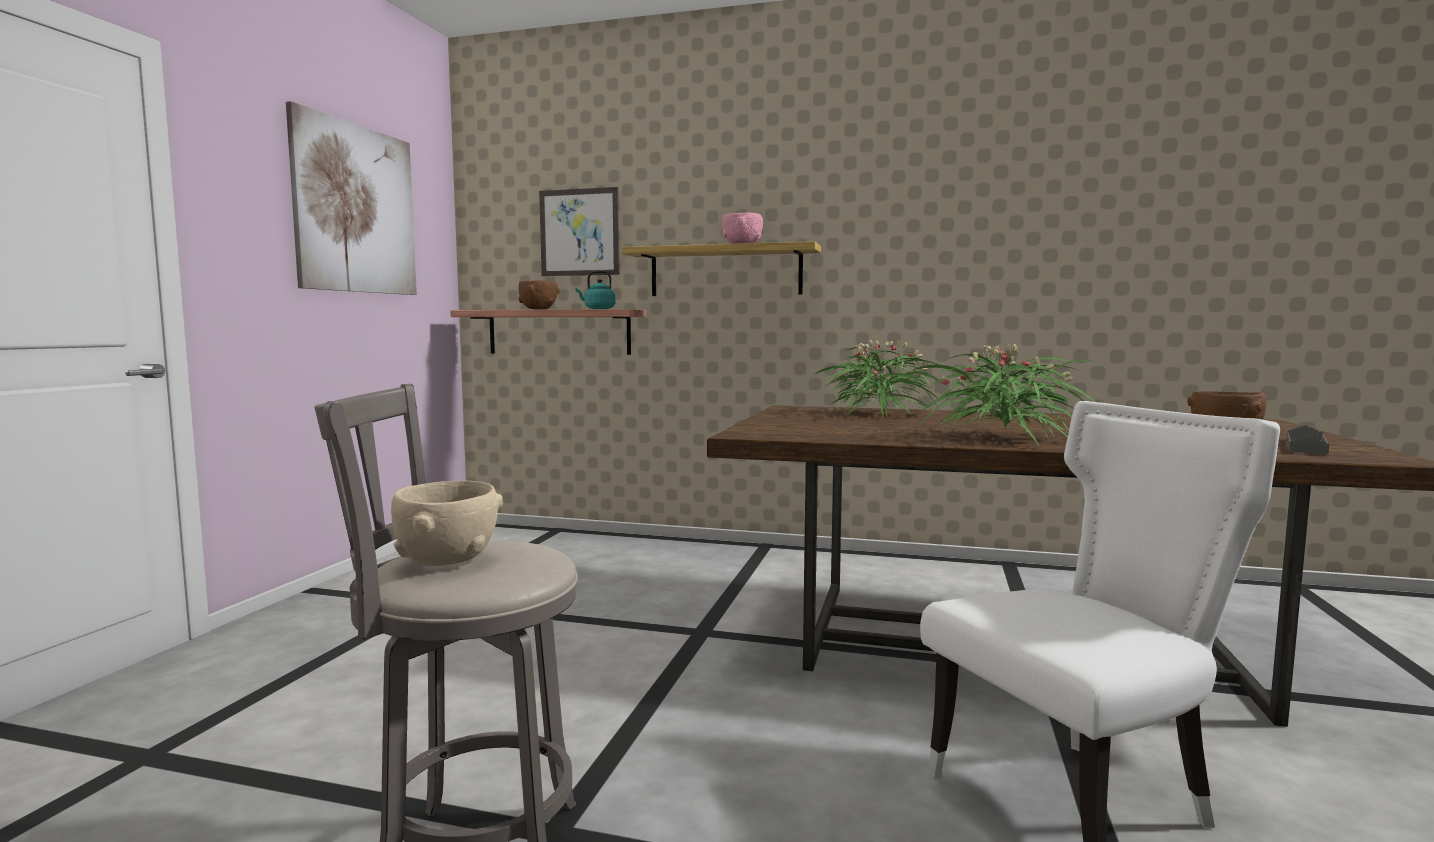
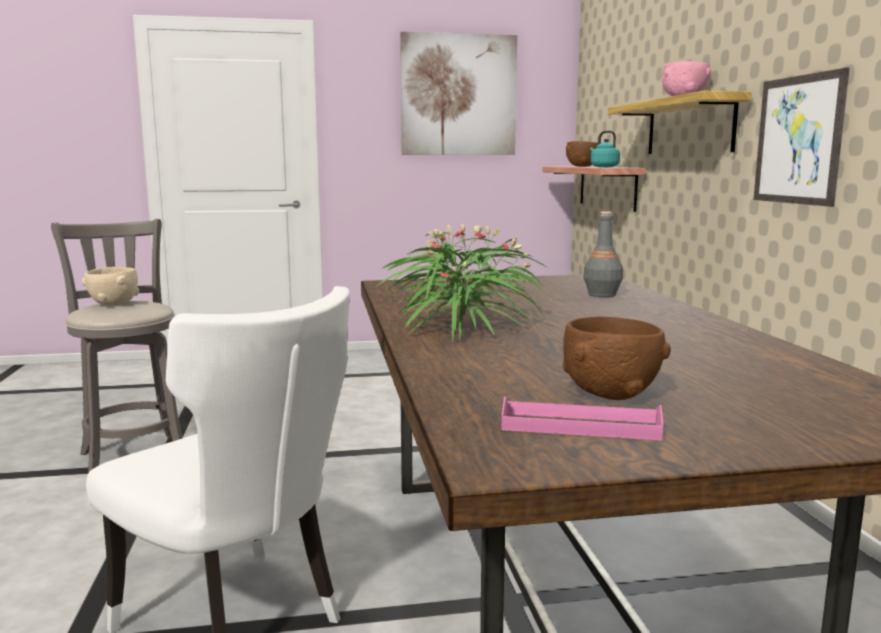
camera: 65 degrees right, 5 degrees up
picture [539,187,620,276] -> picture moved to [753,68,850,207]
potted plant [815,340,942,417] -> grey bottle [583,211,623,297]
grey tray [1287,425,1330,455] -> pink tray [502,396,663,440]

